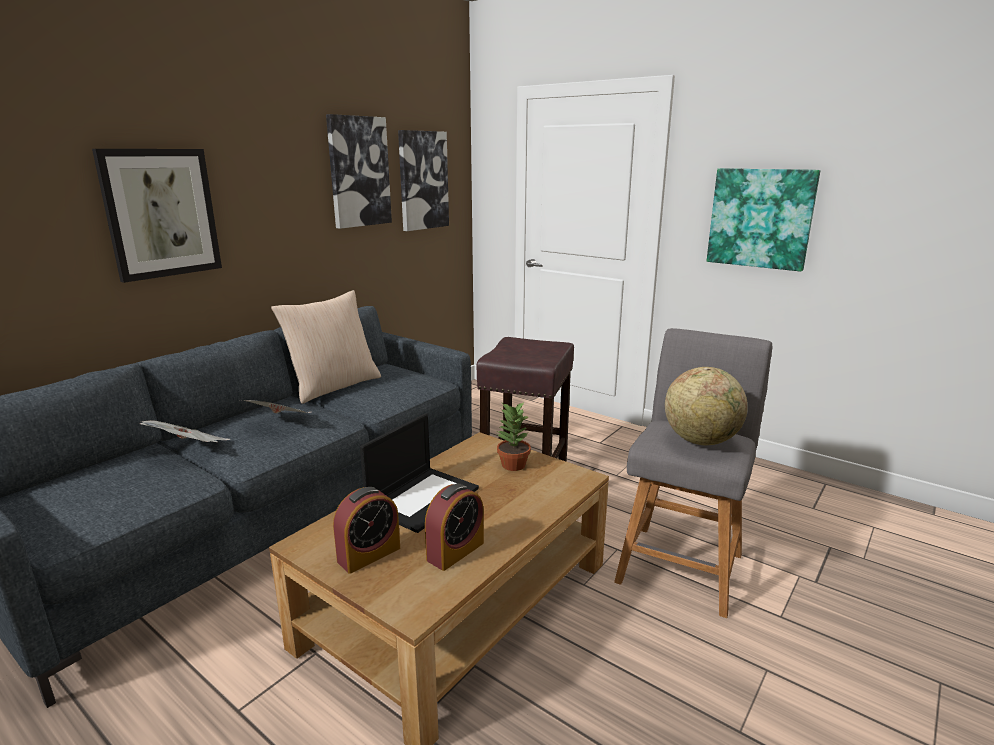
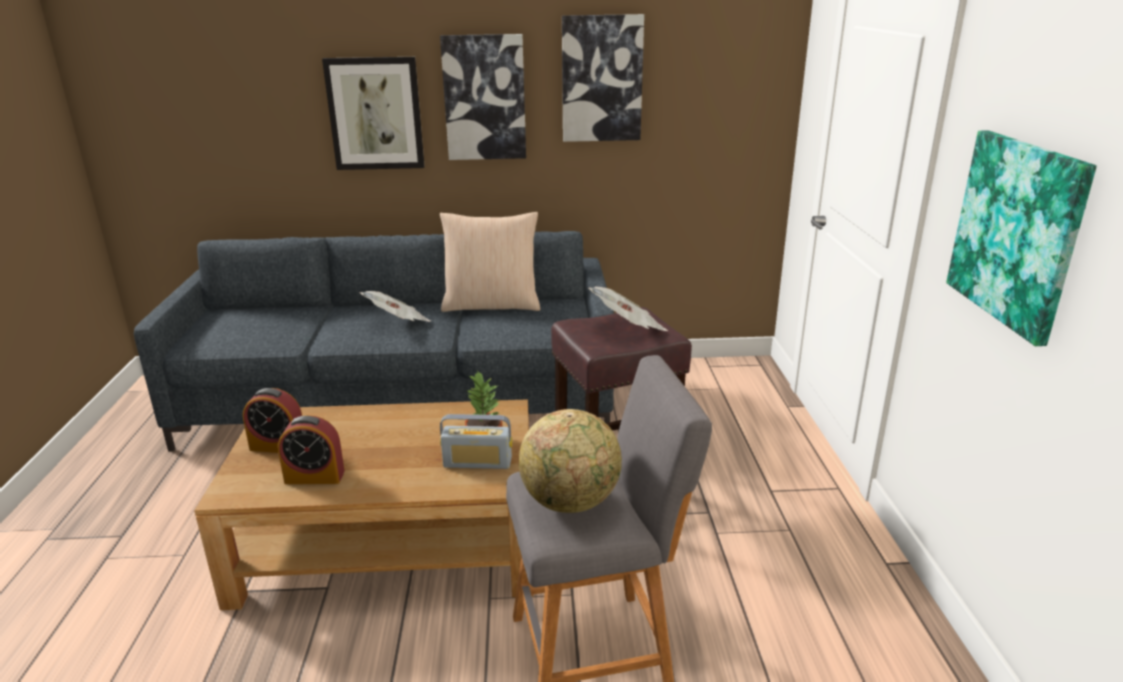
camera: 50 degrees right, 5 degrees up
newspaper [140,420,231,442] -> newspaper moved to [588,287,668,331]
laptop [360,413,479,533] -> none
picture [398,130,449,231] -> picture moved to [440,34,526,160]
none -> radio [440,414,512,469]

